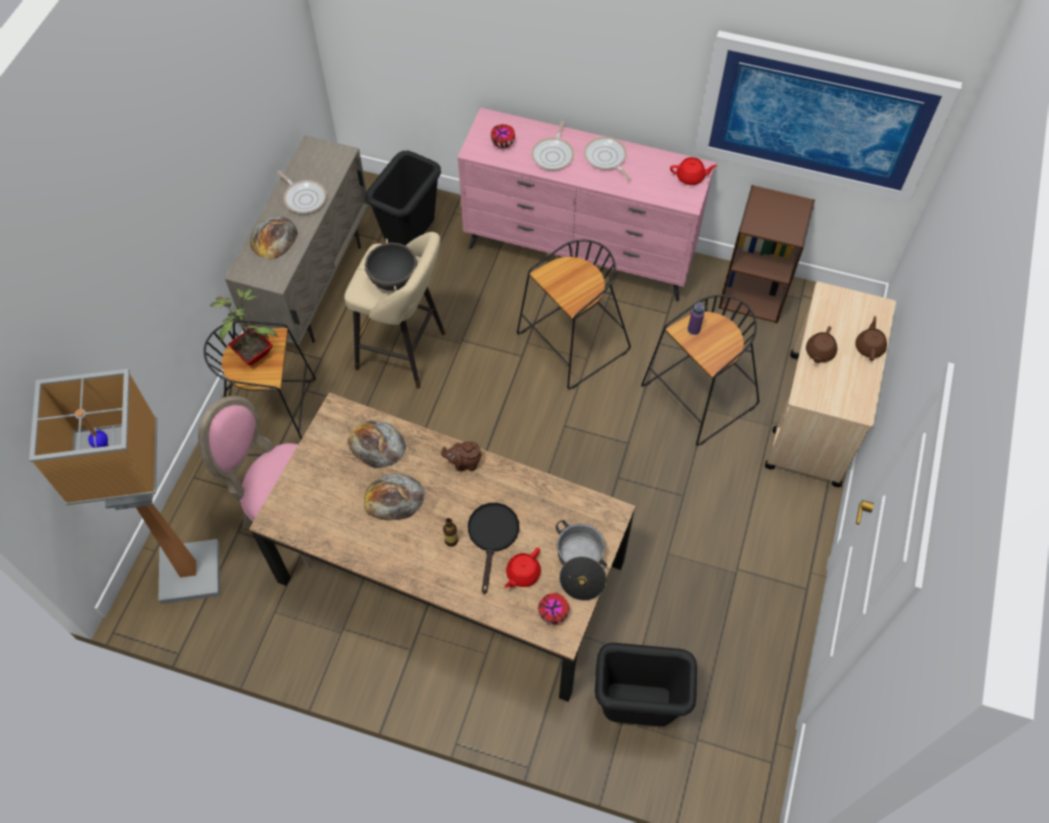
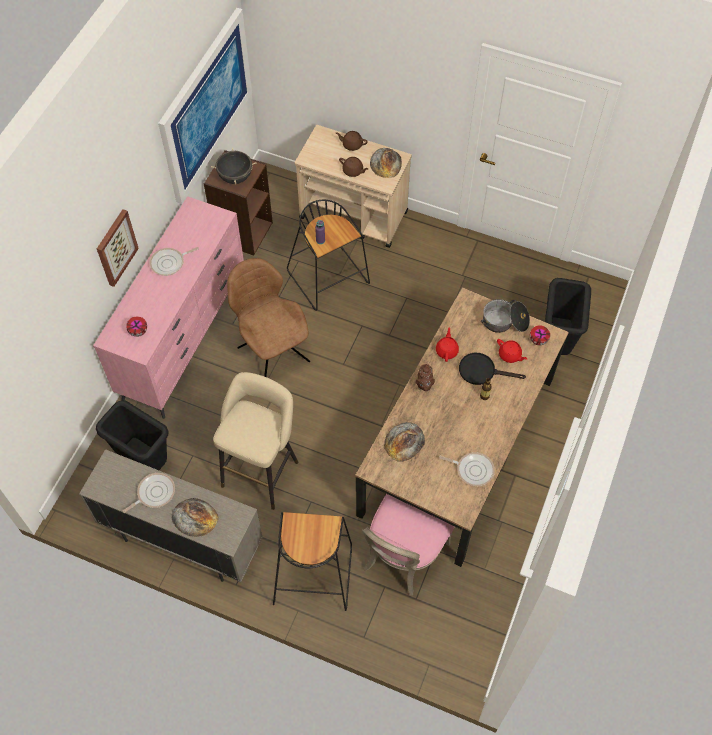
camera: 85 degrees left, 0 degrees up
floor lamp [29,369,220,604] -> none
potted plant [210,288,279,365] -> none
black cooking pot [359,238,421,291] -> black cooking pot moved to [211,147,256,185]
bread [364,474,425,520] -> bread moved to [370,148,402,178]
black stool [517,240,631,389] -> brown chair [227,258,310,377]
frying pan [531,121,574,171] -> frying pan moved to [439,452,495,486]
red teapot [670,157,717,185] -> red teapot moved to [436,327,459,362]
none -> picture [97,209,139,287]

